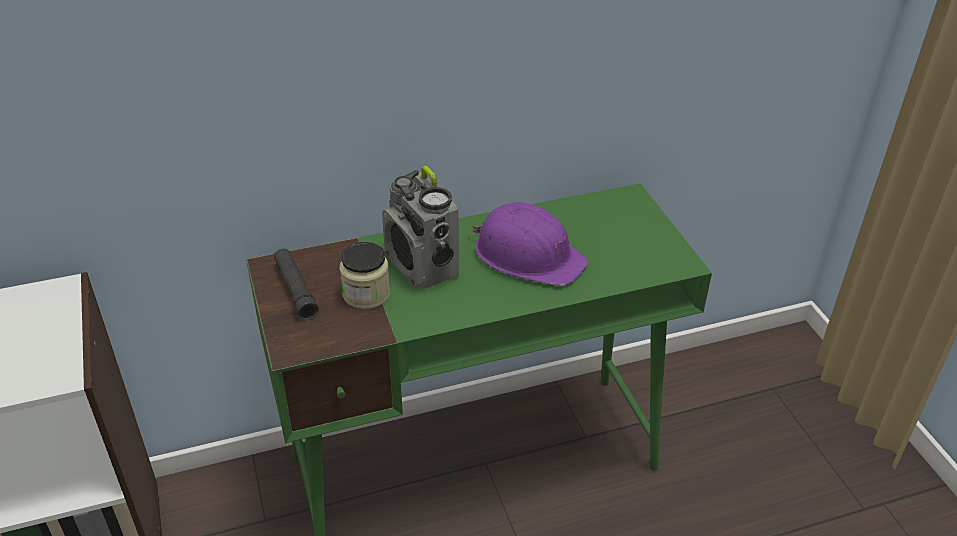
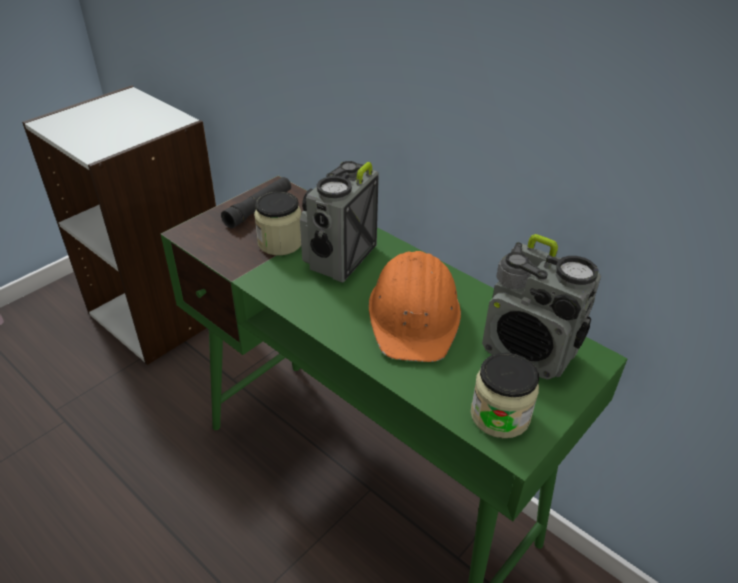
camera: 60 degrees right, 0 degrees up
purple hard hat [472,202,588,286] -> orange hard hat [369,251,461,362]
none -> jar [471,353,539,438]
none -> radio [482,234,601,380]

